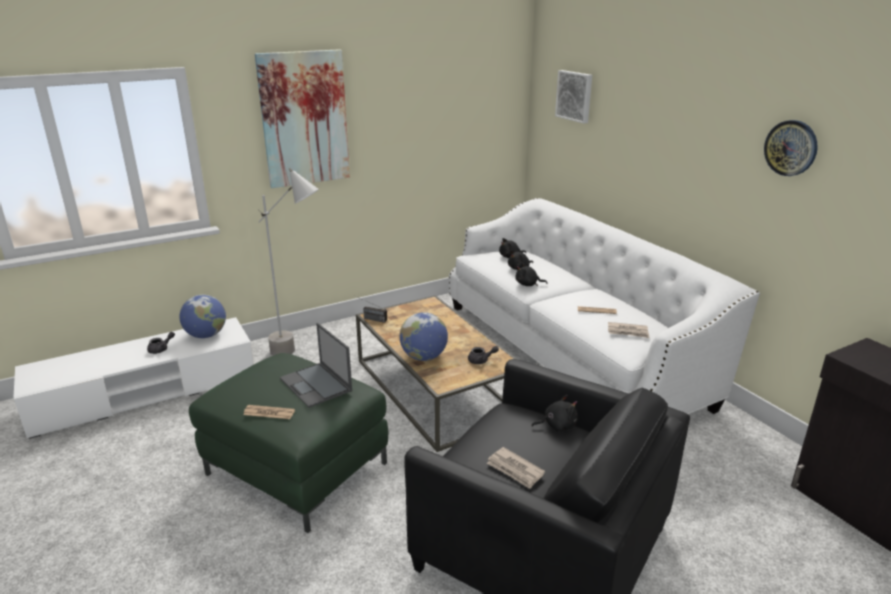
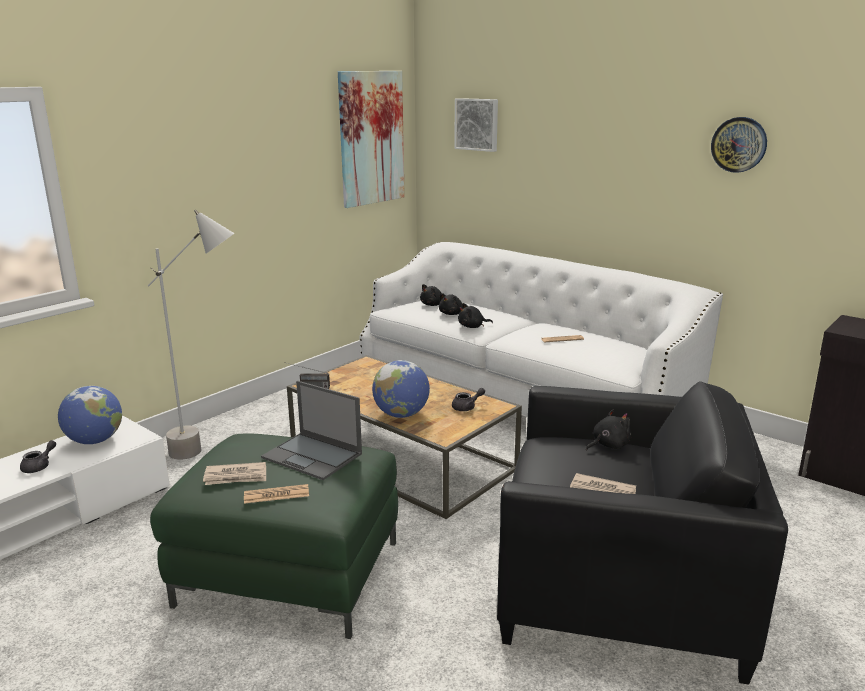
camera: 20 degrees left, 5 degrees down
picture [255,49,350,188] -> picture moved to [338,71,405,208]
newspaper [608,322,649,338] -> newspaper moved to [203,462,266,485]

